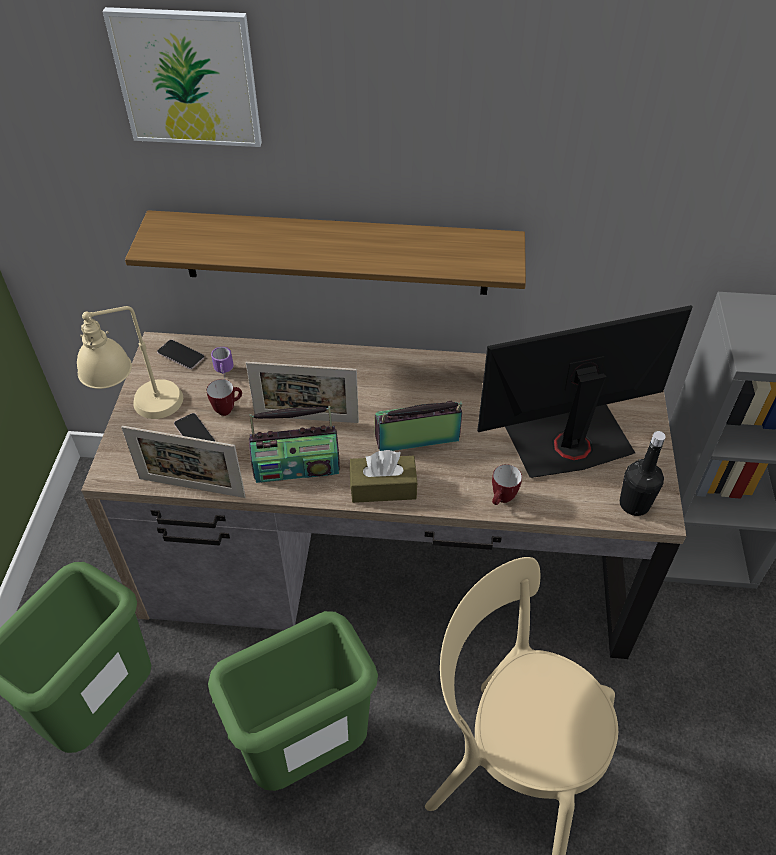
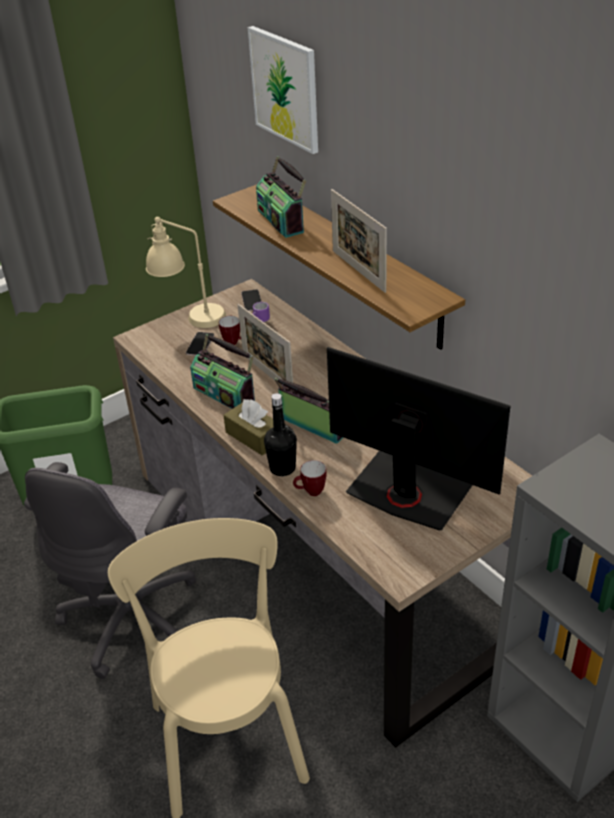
camera: 50 degrees right, 10 degrees down
picture frame [121,426,246,498] -> picture frame moved to [331,189,387,293]
green trash can [208,611,378,791] -> grey office chair [24,462,196,679]
black bottle [620,431,666,516] -> black bottle moved to [264,393,297,476]
none -> radio [256,156,306,238]

